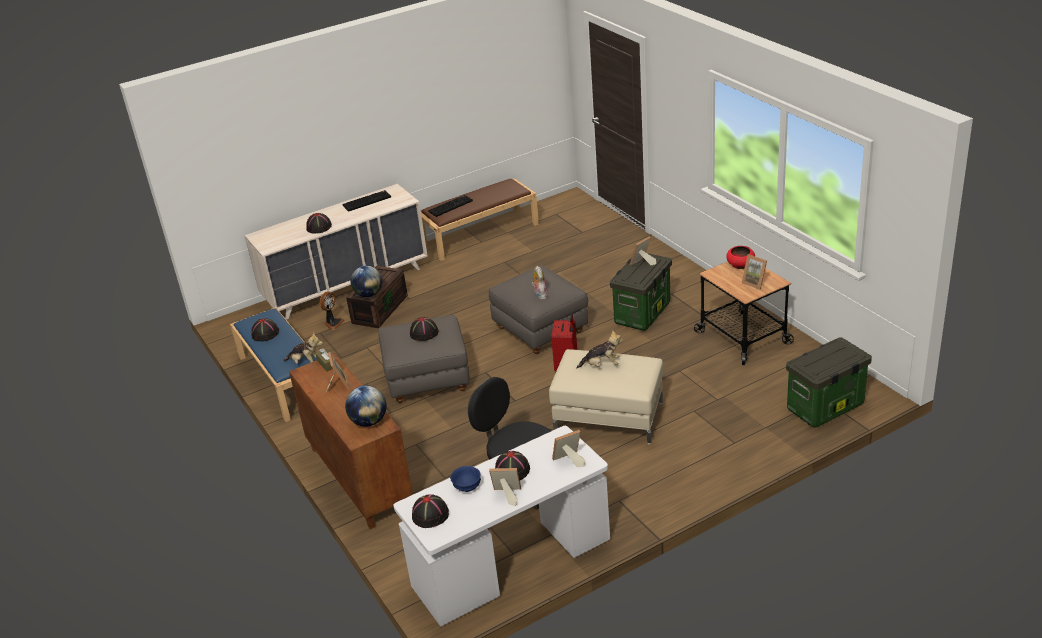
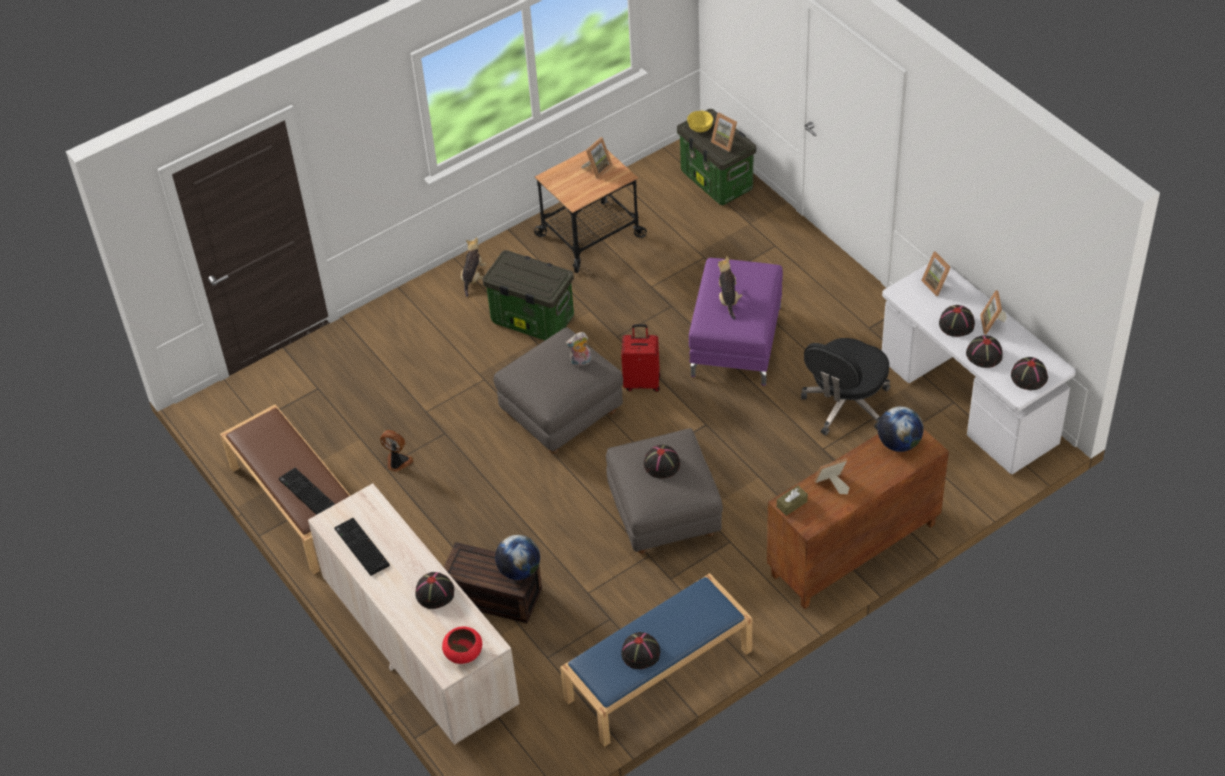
camera: 95 degrees left, 15 degrees up
plush toy [284,332,323,364] -> plush toy moved to [461,237,486,297]
fan [319,292,345,330] -> fan moved to [380,430,414,472]
blue bowl [450,466,481,492] -> black hat [966,335,1003,368]
beige ottoman [549,349,663,444] -> purple ottoman [689,258,783,386]
picture frame [630,236,656,265] -> picture frame moved to [711,113,737,152]
red bowl [726,246,755,269] -> red bowl moved to [442,627,482,664]
none -> yellow bowl [687,111,713,132]

